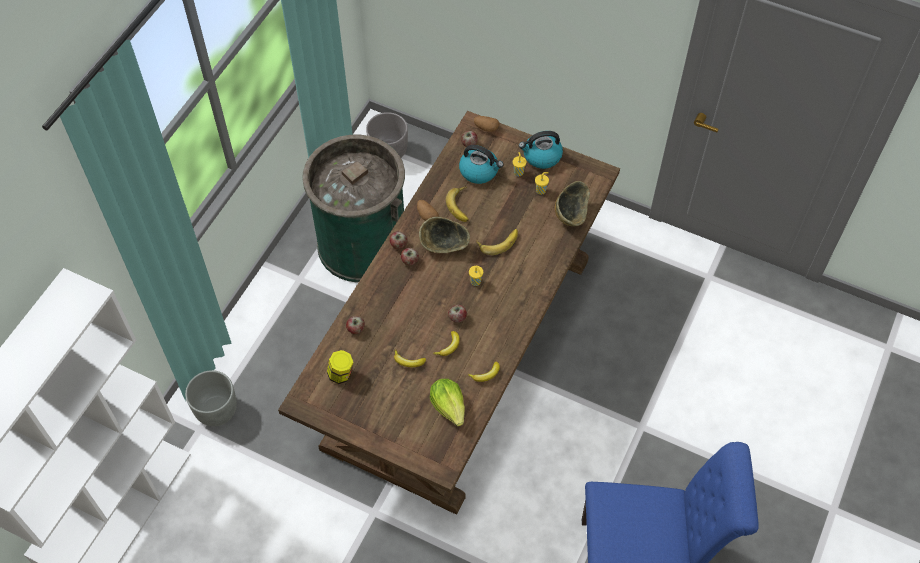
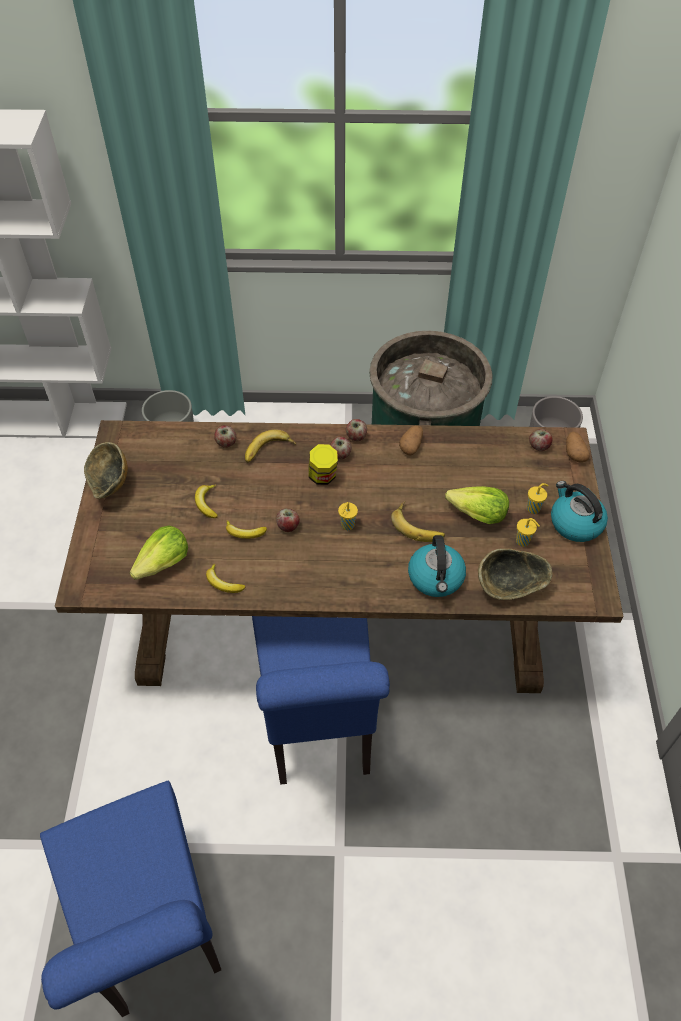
camera: 65 degrees right, 5 degrees down
jar [327,350,353,384] -> jar moved to [308,444,338,485]
bowl [419,217,470,253] -> bowl moved to [84,442,128,499]
banana [446,187,469,222] -> banana moved to [245,430,296,463]
kettle [459,145,503,184] -> kettle moved to [408,535,466,597]
none -> blue chair [252,616,390,785]
none -> lettuce [445,486,509,524]

